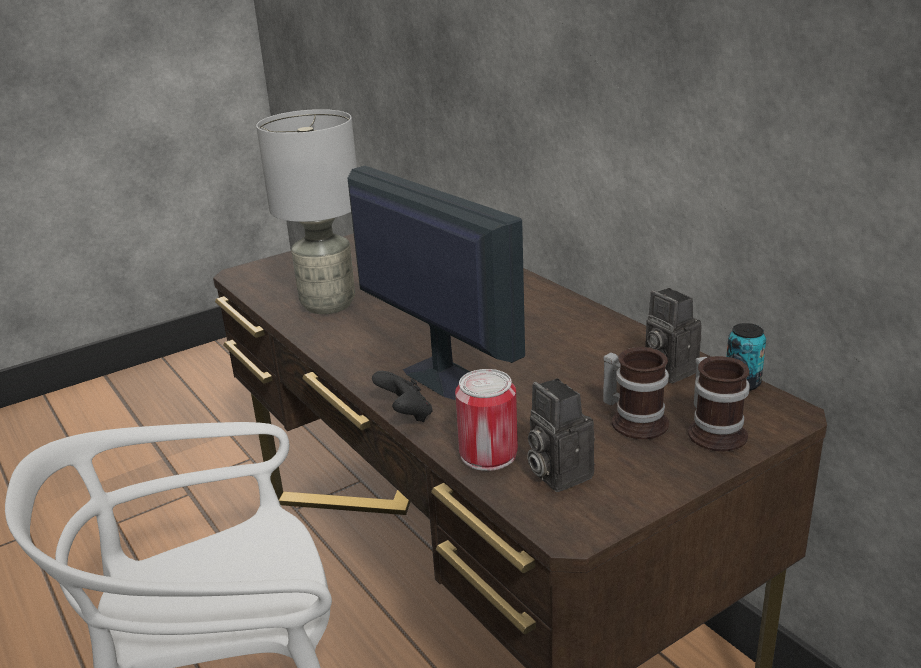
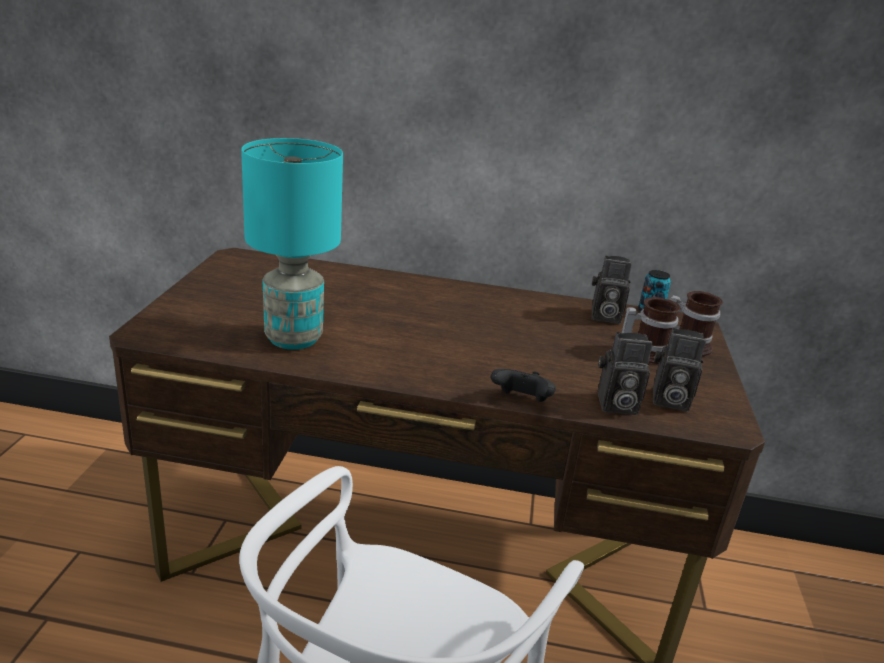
camera: 50 degrees left, 0 degrees up
grey table lamp [256,109,357,314] -> turquoise table lamp [241,138,343,350]
monitor [347,166,525,400] -> none
can [455,369,518,471] -> camera [598,332,653,415]

